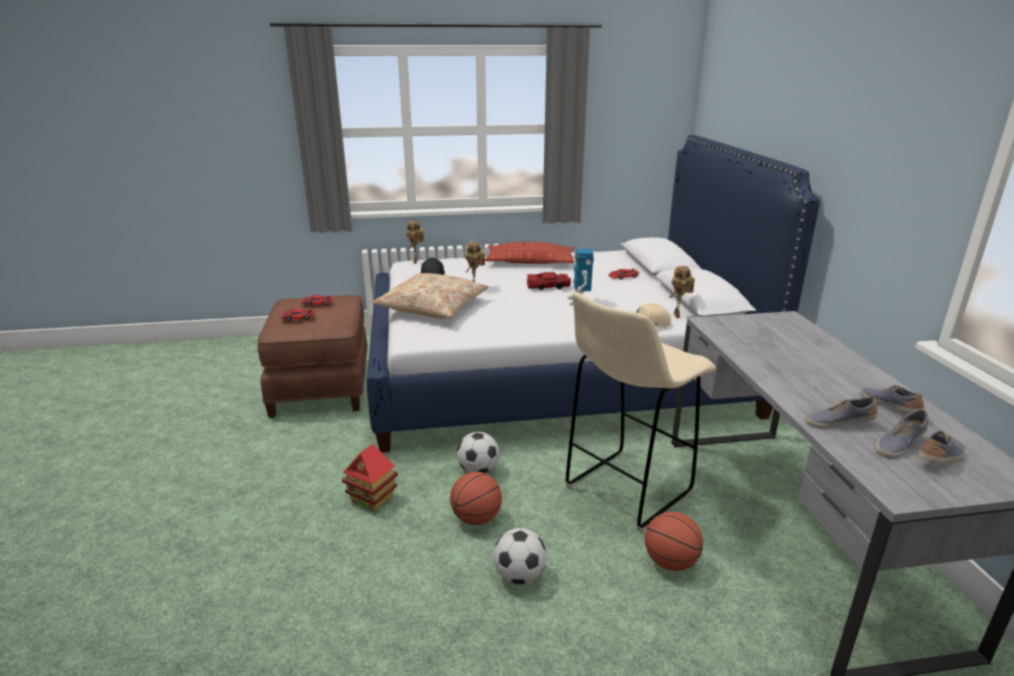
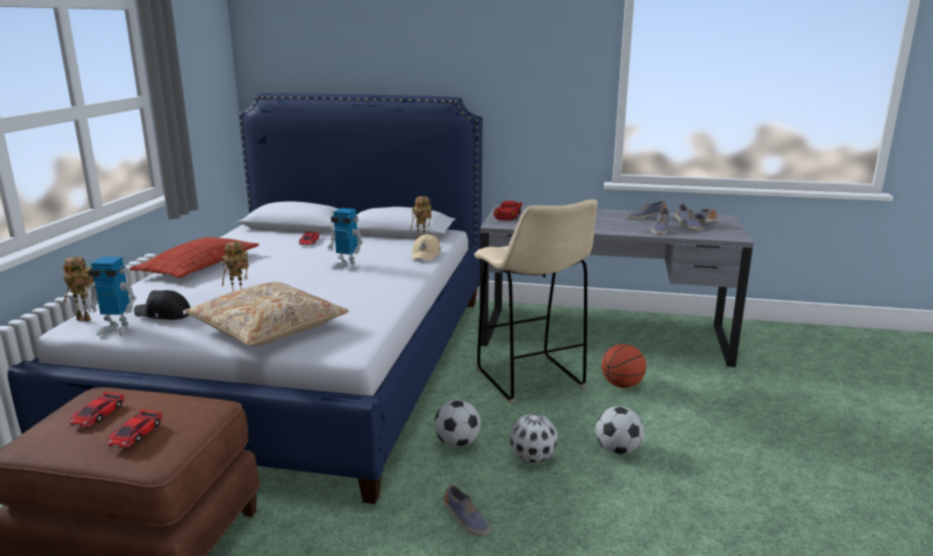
camera: 70 degrees left, 5 degrees down
toy house [342,444,398,511] -> shoe [443,485,491,536]
basketball [450,472,502,525] -> football [510,414,558,463]
red toy car [527,272,571,290] -> red toy car moved to [493,201,522,221]
none -> toy robot [88,257,136,336]

